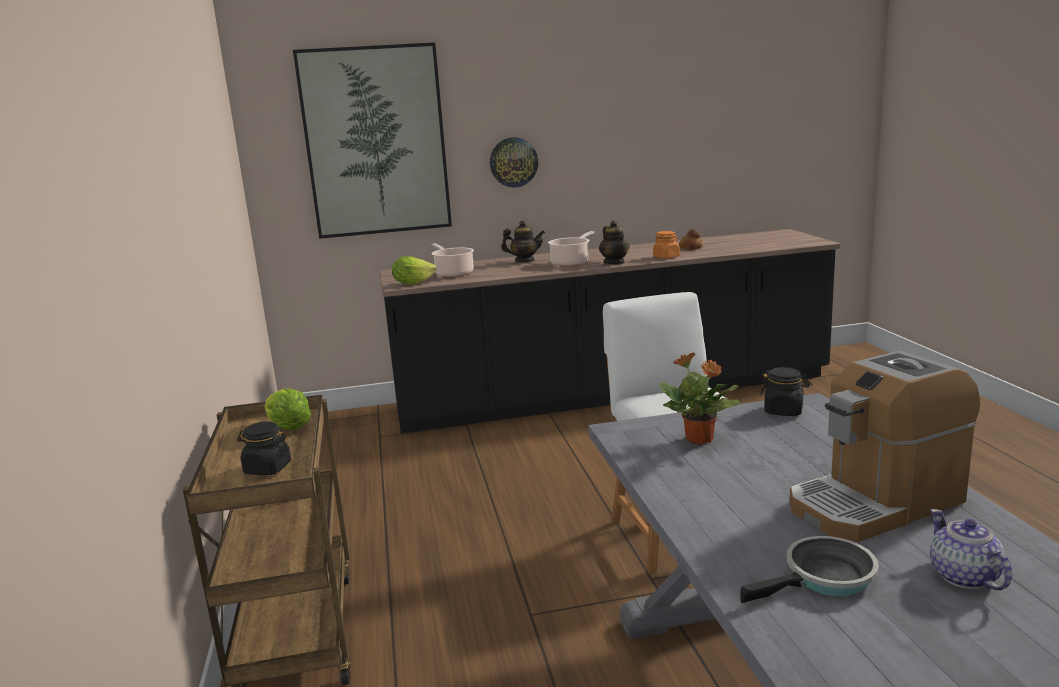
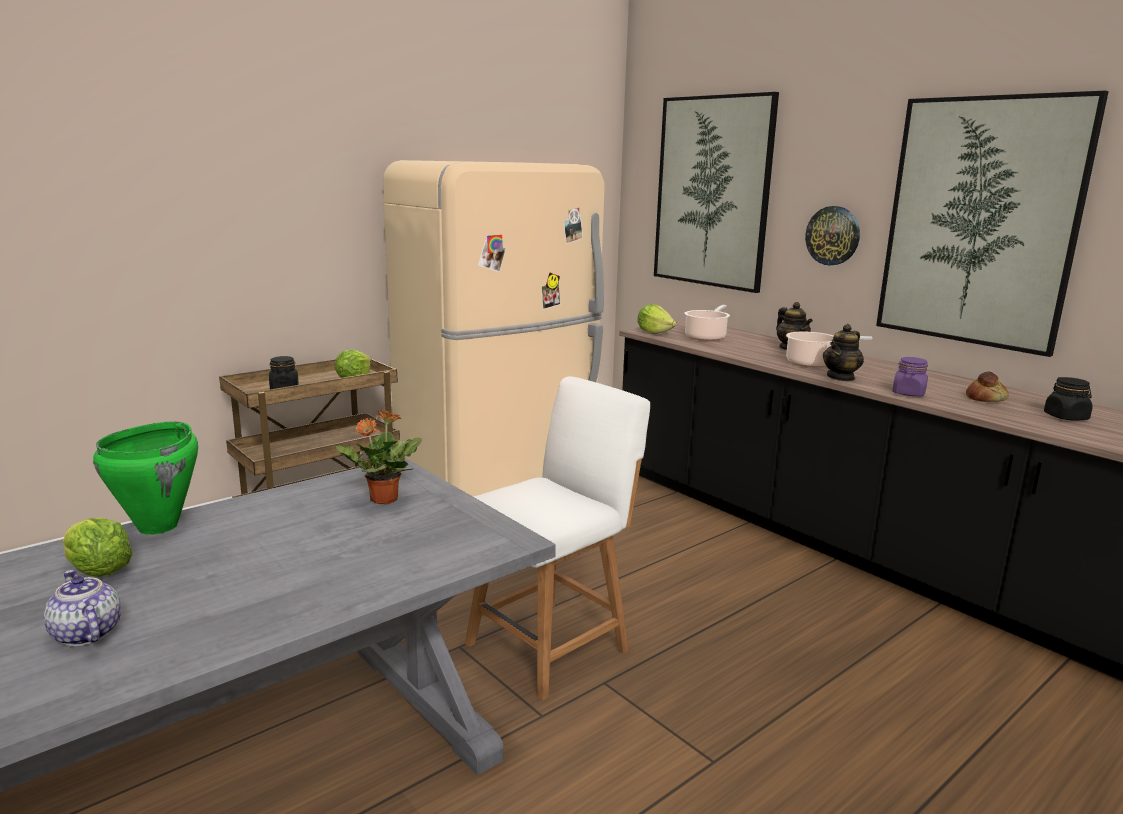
camera: 60 degrees right, 0 degrees up
orange jar [653,231,680,259] -> purple jar [892,357,928,396]
frying pan [741,536,879,603] -> lettuce [62,518,133,577]
black jar [760,367,810,416] -> black jar moved to [1044,377,1093,420]
coffee machine [790,350,980,542] -> none
teapot [930,509,1012,590] -> teapot turned 90 degrees counterclockwise [44,570,121,646]
none -> green cooking pot [93,422,198,535]
none -> beige fridge [383,160,605,497]
none -> picture [876,91,1109,357]

